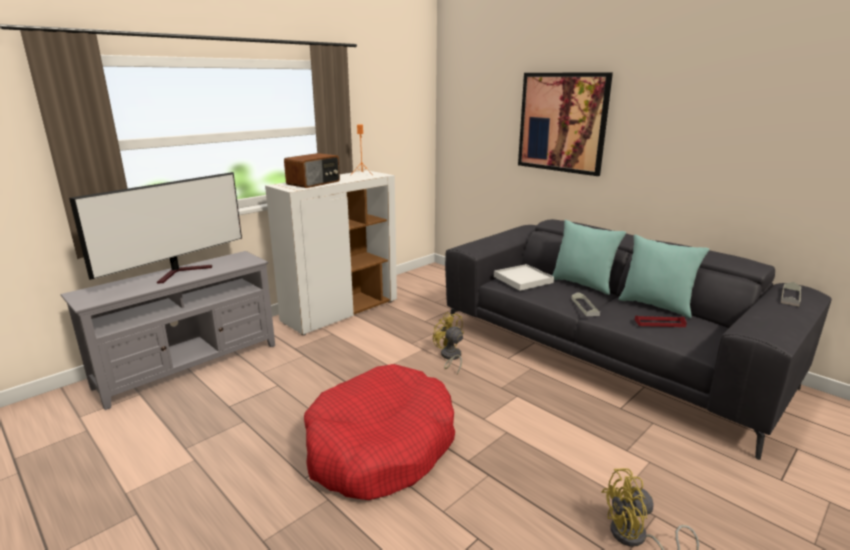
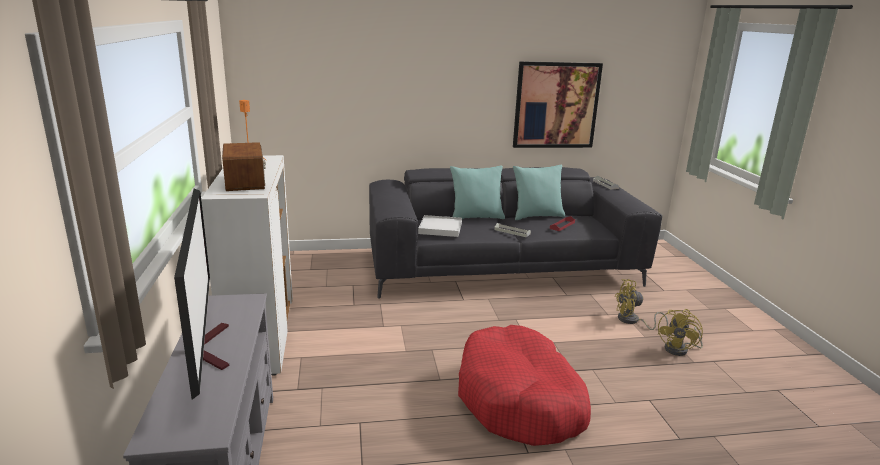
camera: 55 degrees left, 0 degrees up
yellow fan [433,312,464,375] -> yellow fan moved to [615,279,668,330]
picture [518,72,613,176] -> picture moved to [513,61,603,148]

